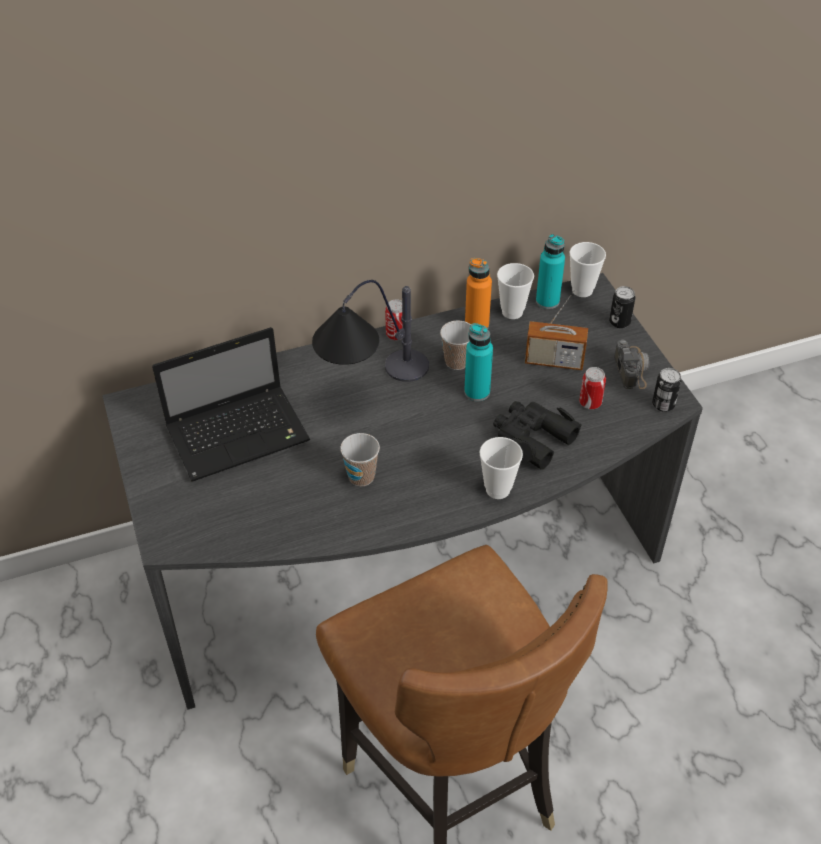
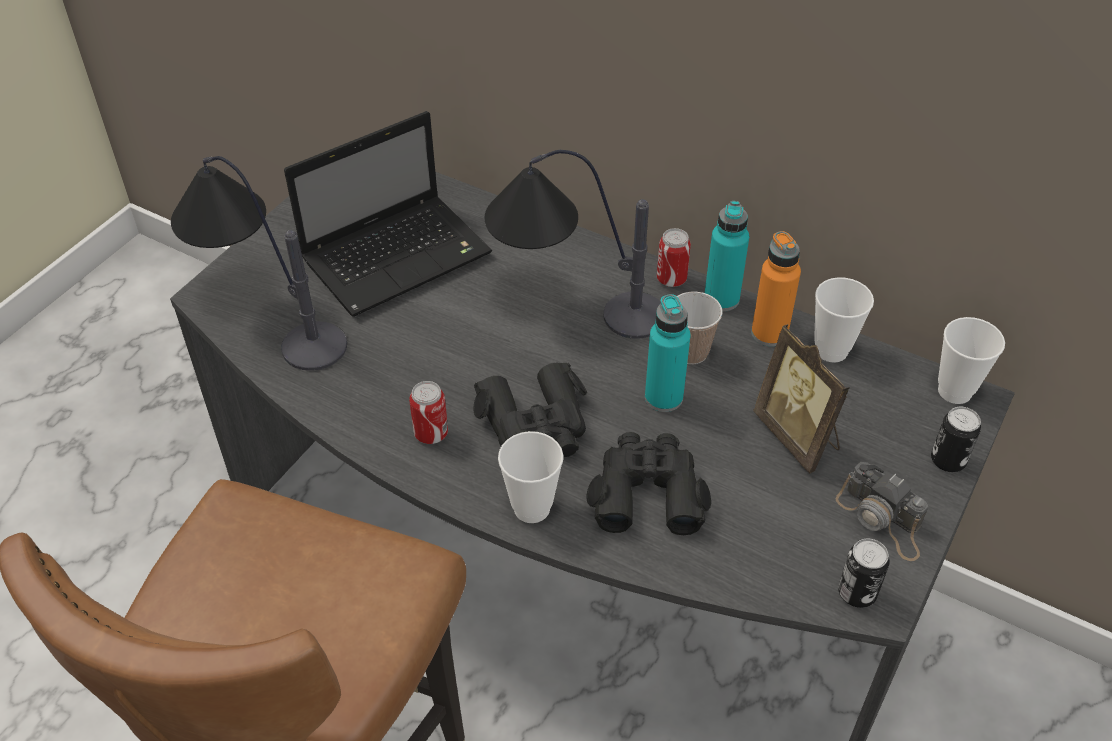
camera: 50 degrees right, 0 degrees up
laptop [152,327,310,482] -> laptop turned 60 degrees counterclockwise [284,111,492,317]
cup [340,433,380,486] -> none
radio [525,289,588,370] -> picture frame [753,324,850,474]
turquoise bottle [536,234,565,309] -> turquoise bottle moved to [705,201,749,311]
can [579,367,606,409] -> can moved to [409,381,448,444]
camera [614,340,649,389] -> camera turned 90 degrees clockwise [836,462,928,561]
none -> table lamp [171,156,347,371]
none -> black binoculars [473,363,587,457]

